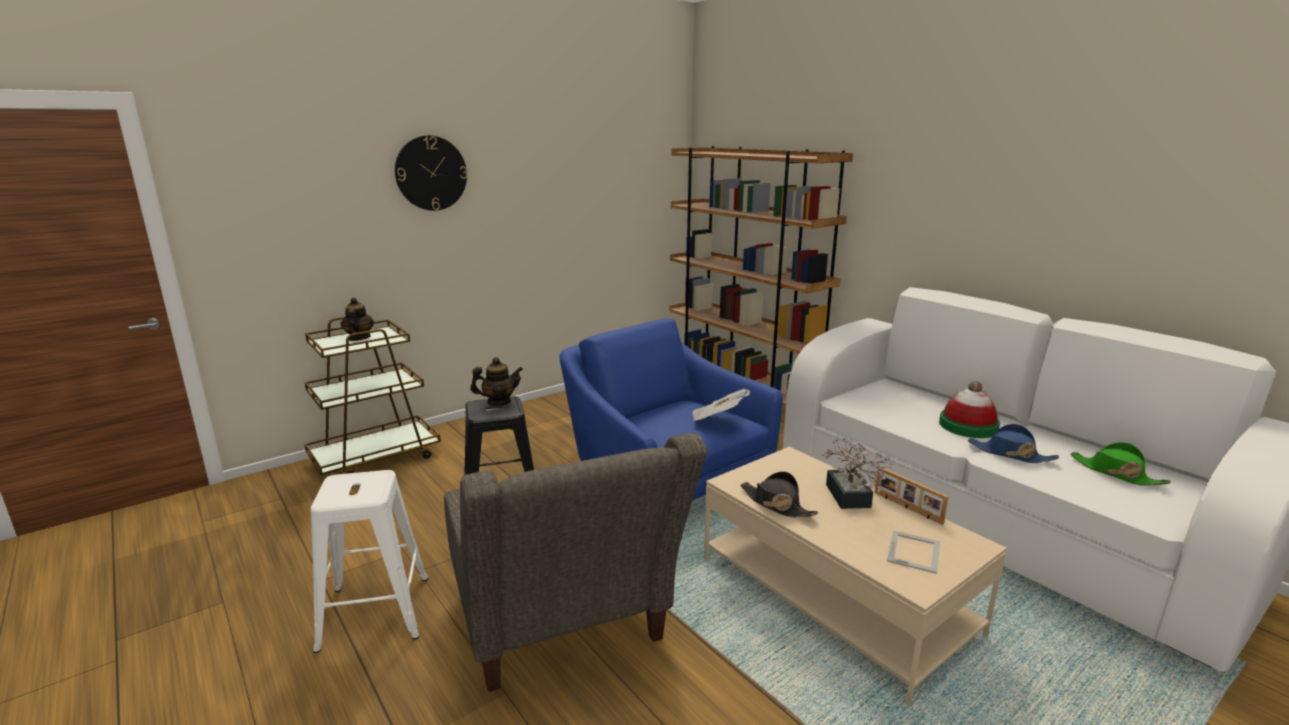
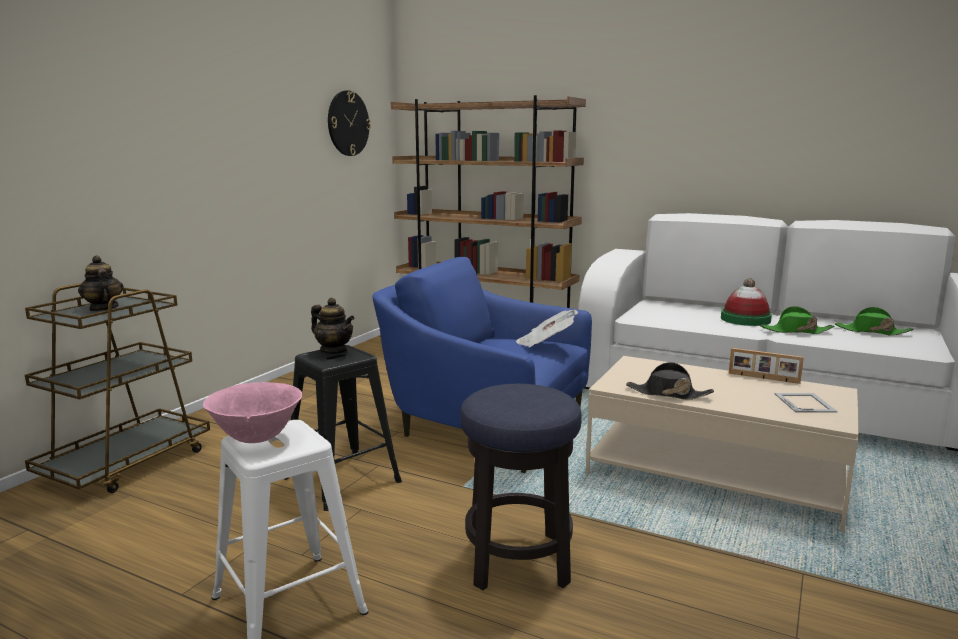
camera: 25 degrees left, 5 degrees down
wall clock [395,135,467,211] -> wall clock moved to [328,90,371,156]
grey armchair [444,433,708,692] -> stool [460,384,582,590]
teapot [470,357,523,406] -> teapot turned 75 degrees clockwise [311,298,355,354]
potted plant [821,438,894,509] -> none
blue hat [968,424,1059,463] -> green hat [760,306,834,334]
none -> pink bowl [203,382,302,443]

